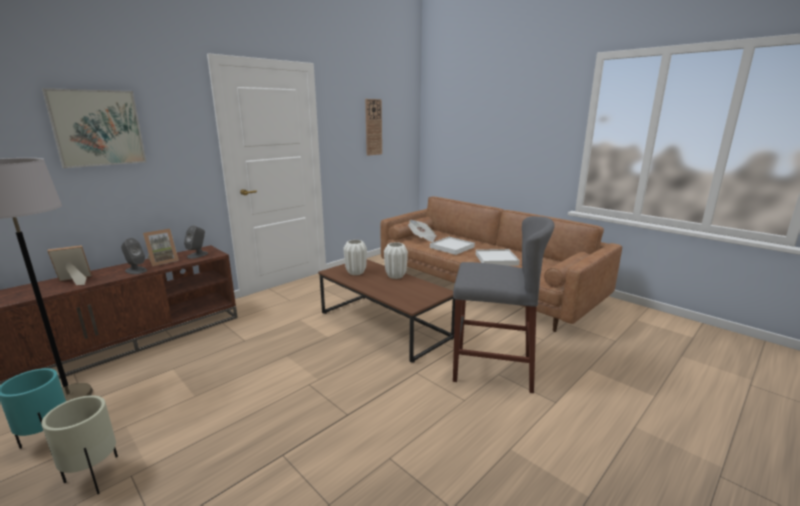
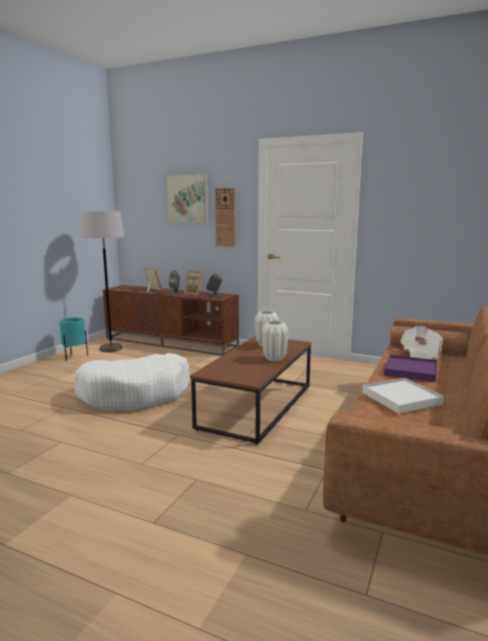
camera: 70 degrees right, 5 degrees down
beige planter [41,395,118,494] -> none
wall clock [365,99,382,156] -> wall clock moved to [215,188,235,247]
white tray [430,237,475,255] -> purple tray [384,355,437,382]
grey stool [453,216,555,393] -> none
none -> white dog bed [74,353,190,411]

